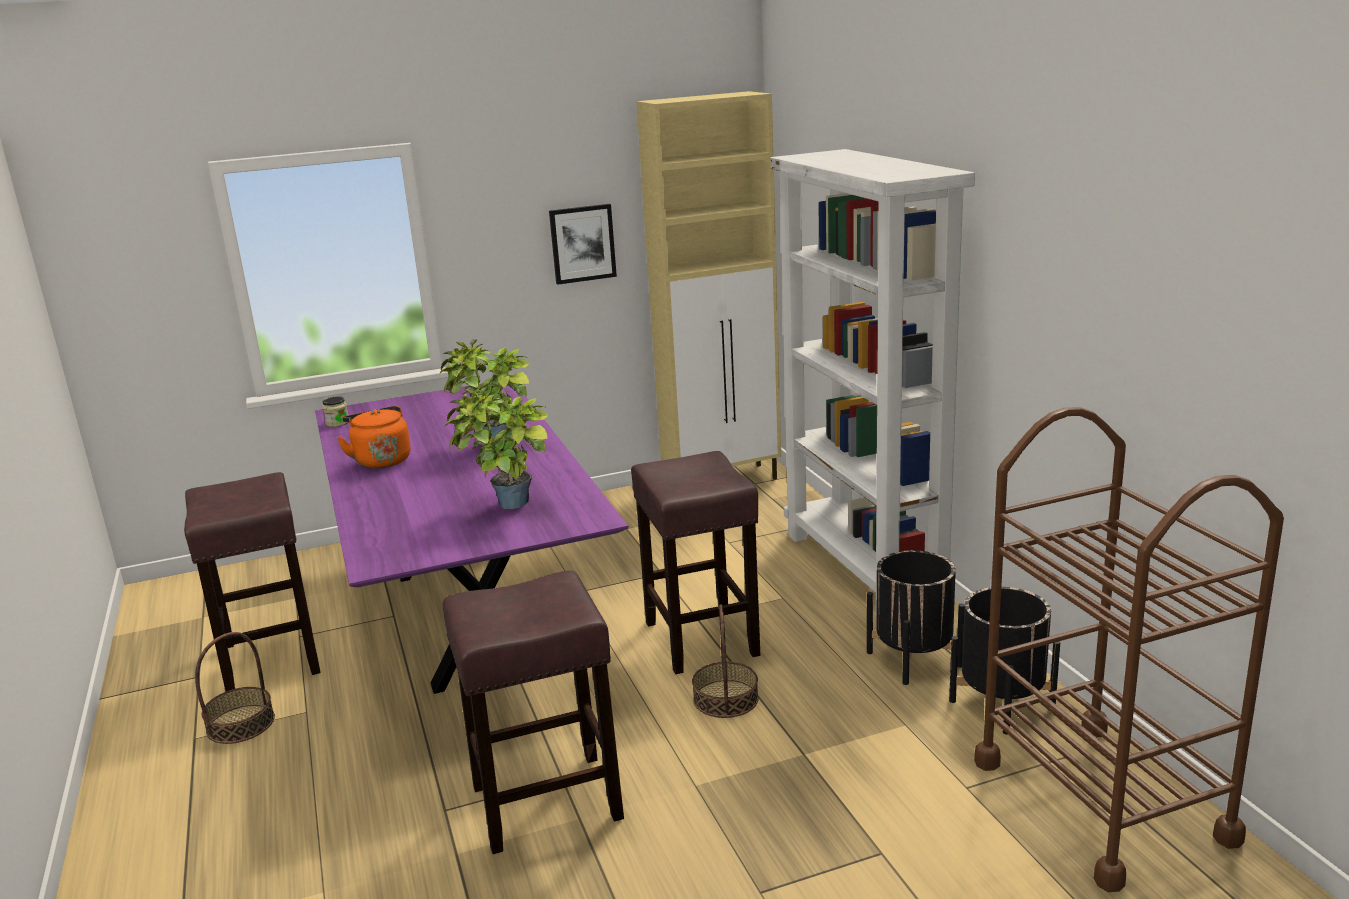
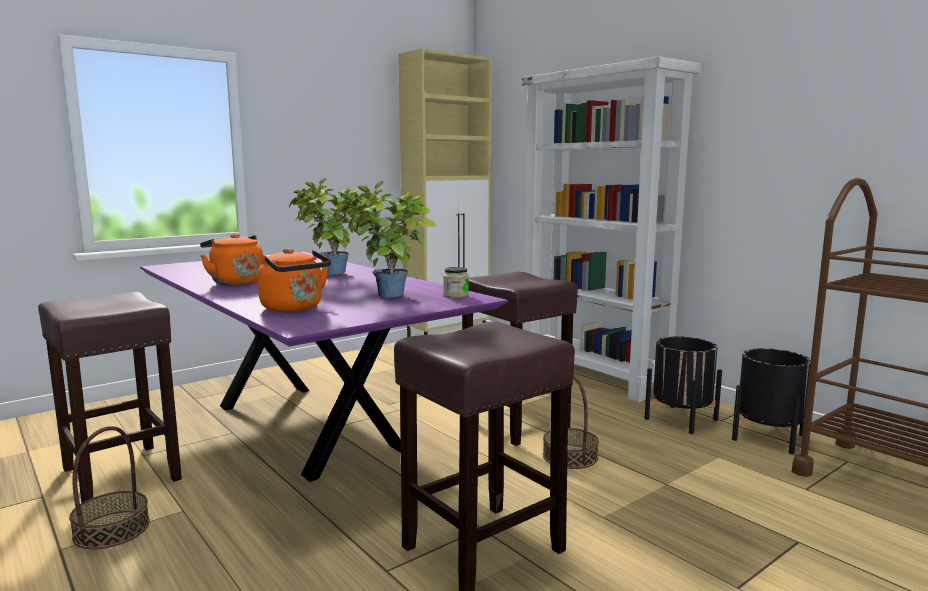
camera: 20 degrees left, 10 degrees down
jar [322,396,348,427] -> jar moved to [443,267,469,298]
picture [549,204,617,285] -> none
none -> orange kettle [258,248,331,312]

